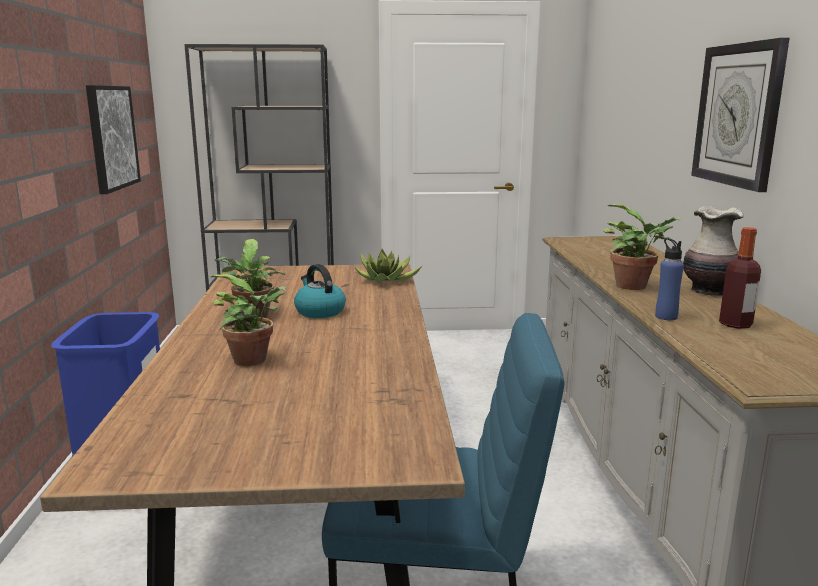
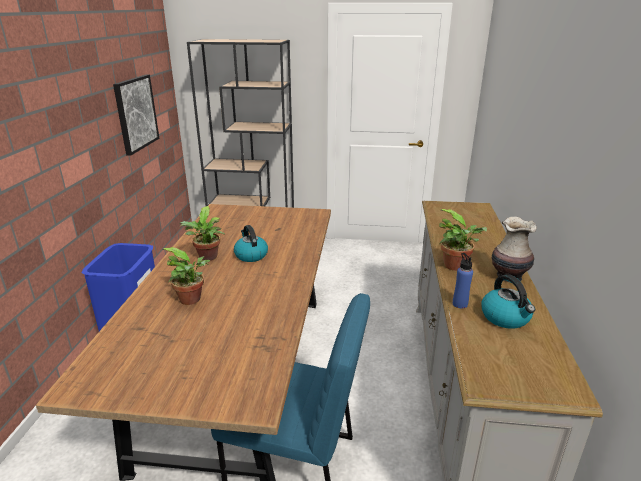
camera: 10 degrees right, 10 degrees up
potted plant [355,249,423,283] -> none
wall clock [691,38,790,192] -> none
bottle [719,227,761,329] -> kettle [481,274,535,329]

